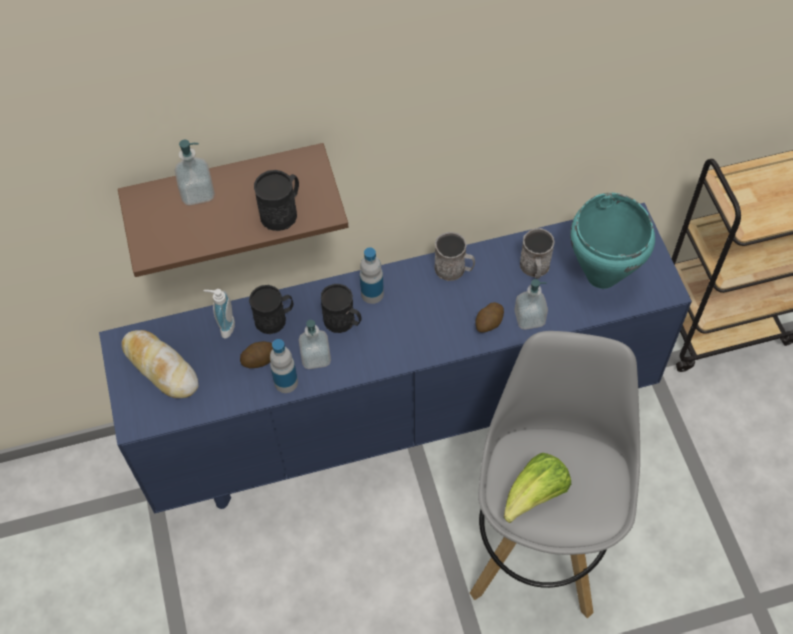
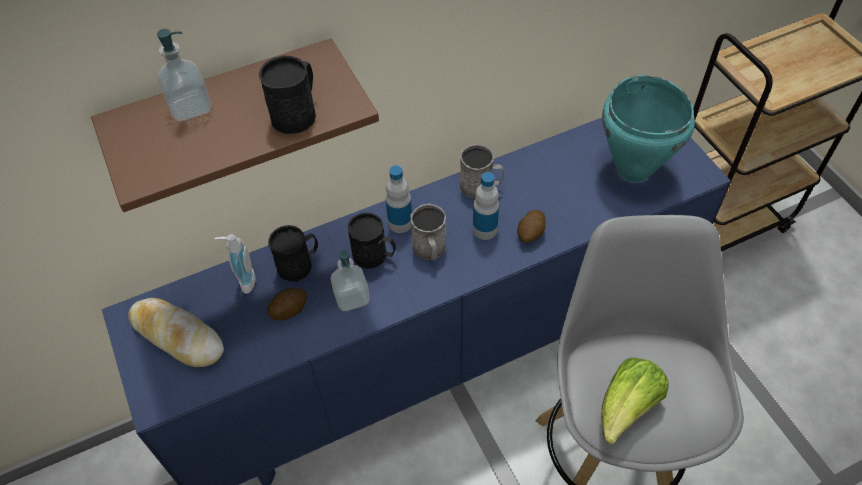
camera: 10 degrees left, 5 degrees down
bottle [270,339,298,393] -> bottle moved to [473,172,499,240]
soap dispenser [514,279,548,330] -> none
grey mug [520,228,555,279] -> grey mug moved to [411,203,446,261]

